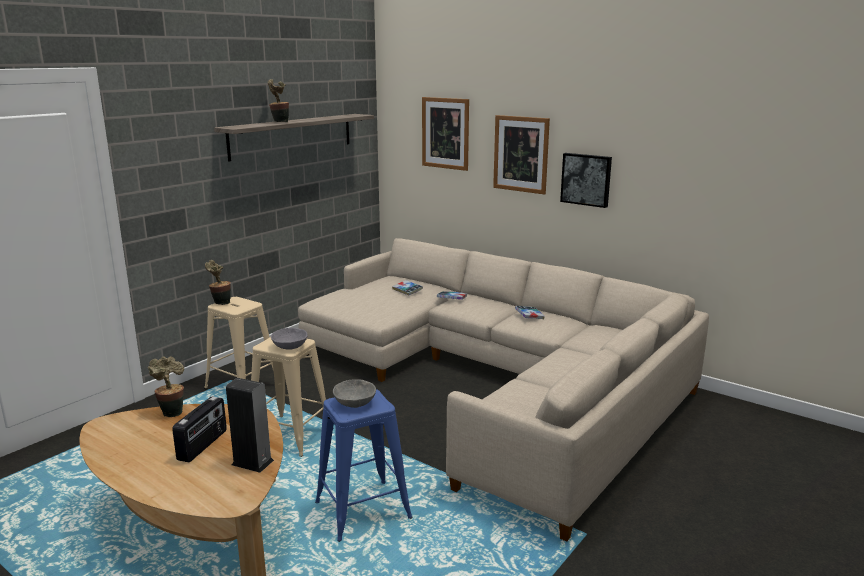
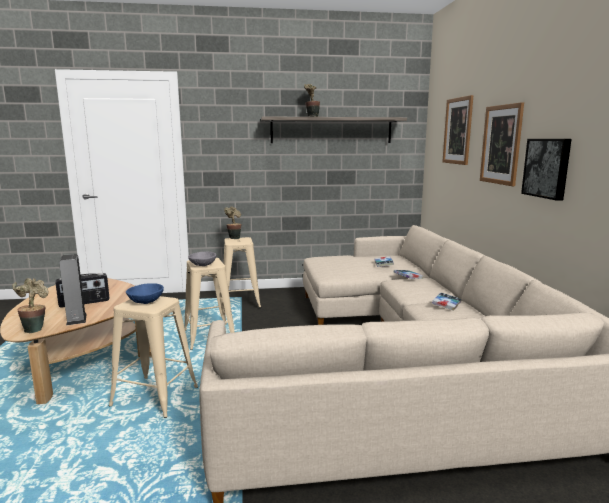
camera: 45 degrees right, 5 degrees down
potted plant [148,356,184,417] -> potted plant moved to [12,278,49,333]
blue stool [315,389,412,542] -> beige stool [109,296,198,418]
grey bowl [333,379,376,408] -> blue bowl [126,283,164,304]

